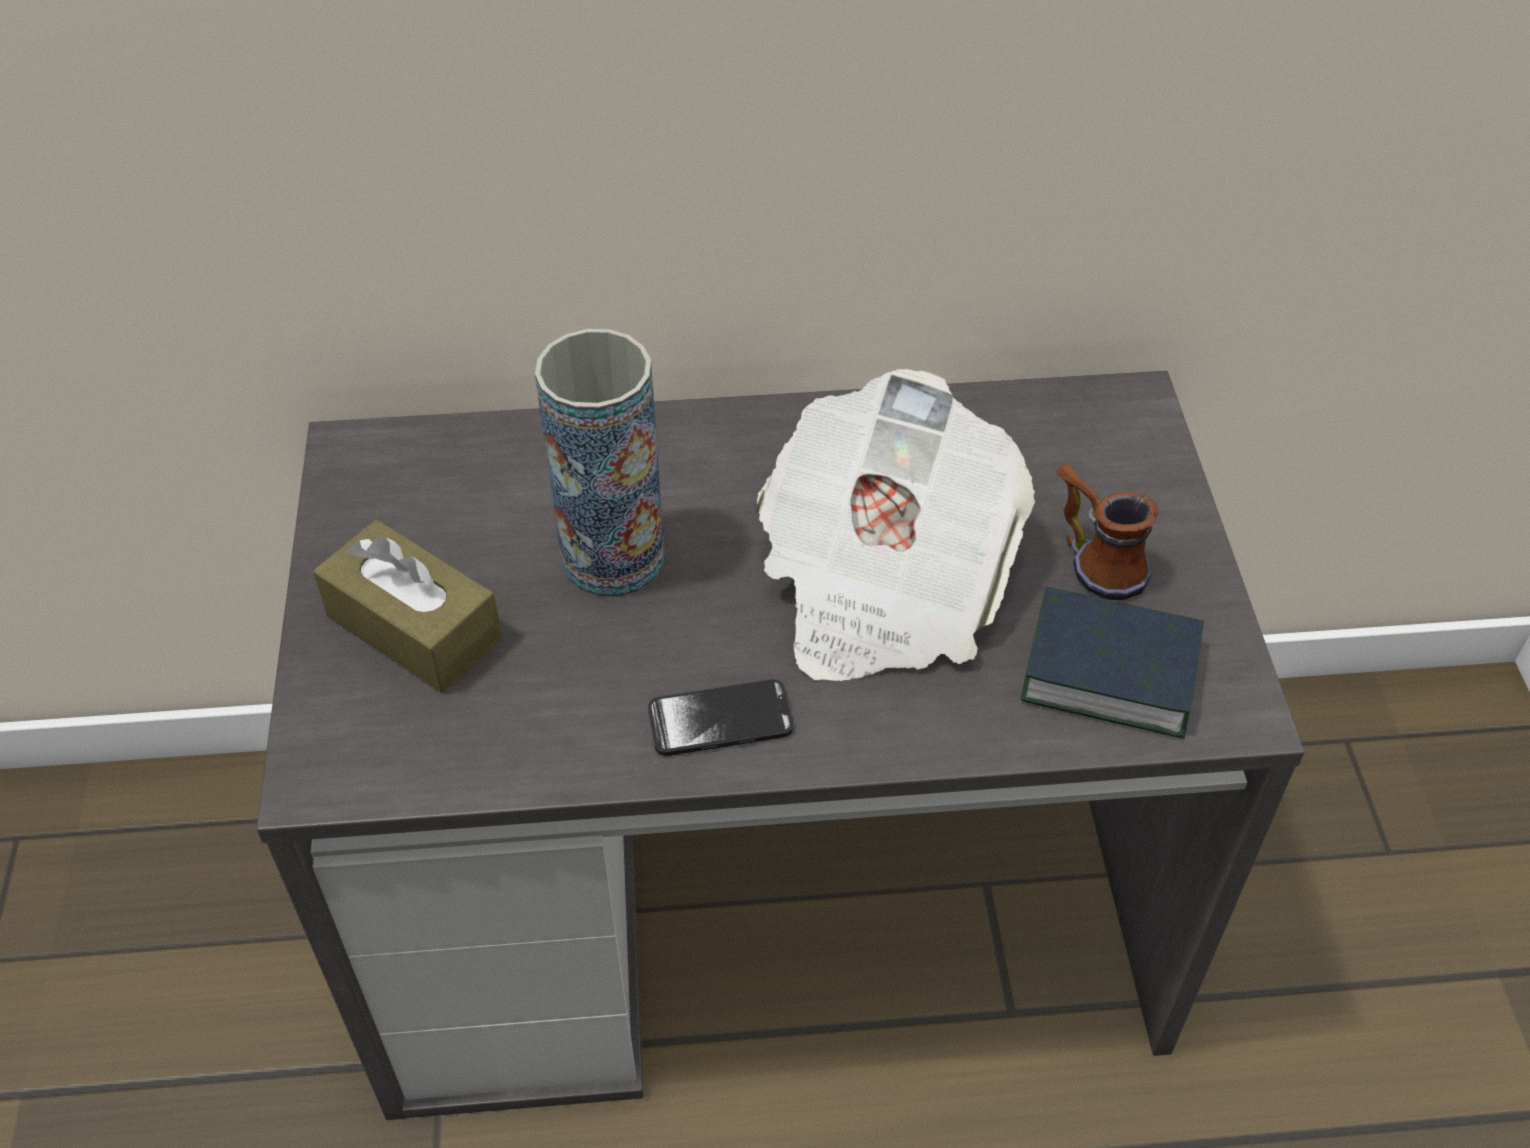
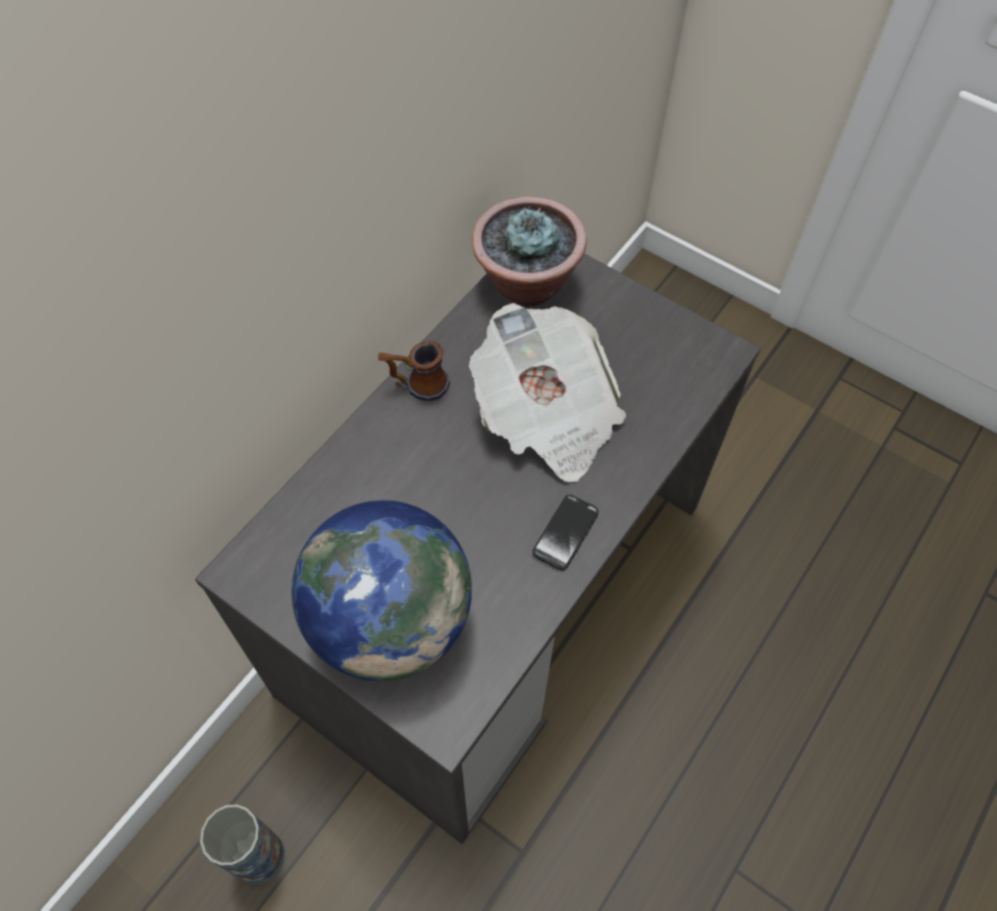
camera: 50 degrees left, 10 degrees up
brown tissue box [313,520,502,693] -> globe [291,500,472,681]
vase [535,329,664,597] -> vase moved to [200,805,285,884]
book [1021,586,1204,739] -> none
mug [1057,463,1159,600] -> mug moved to [378,341,450,401]
none -> potted plant [472,196,587,307]

